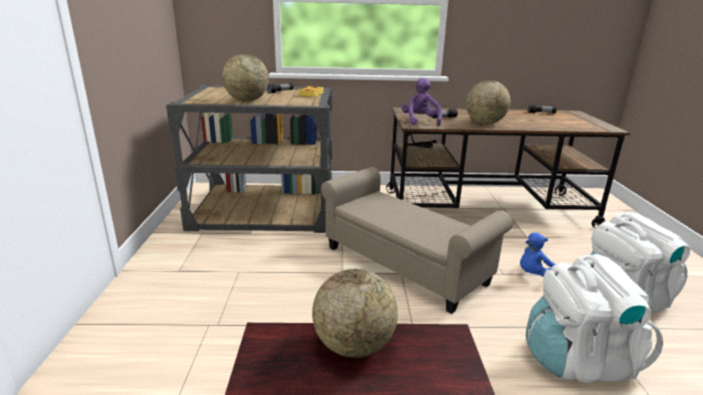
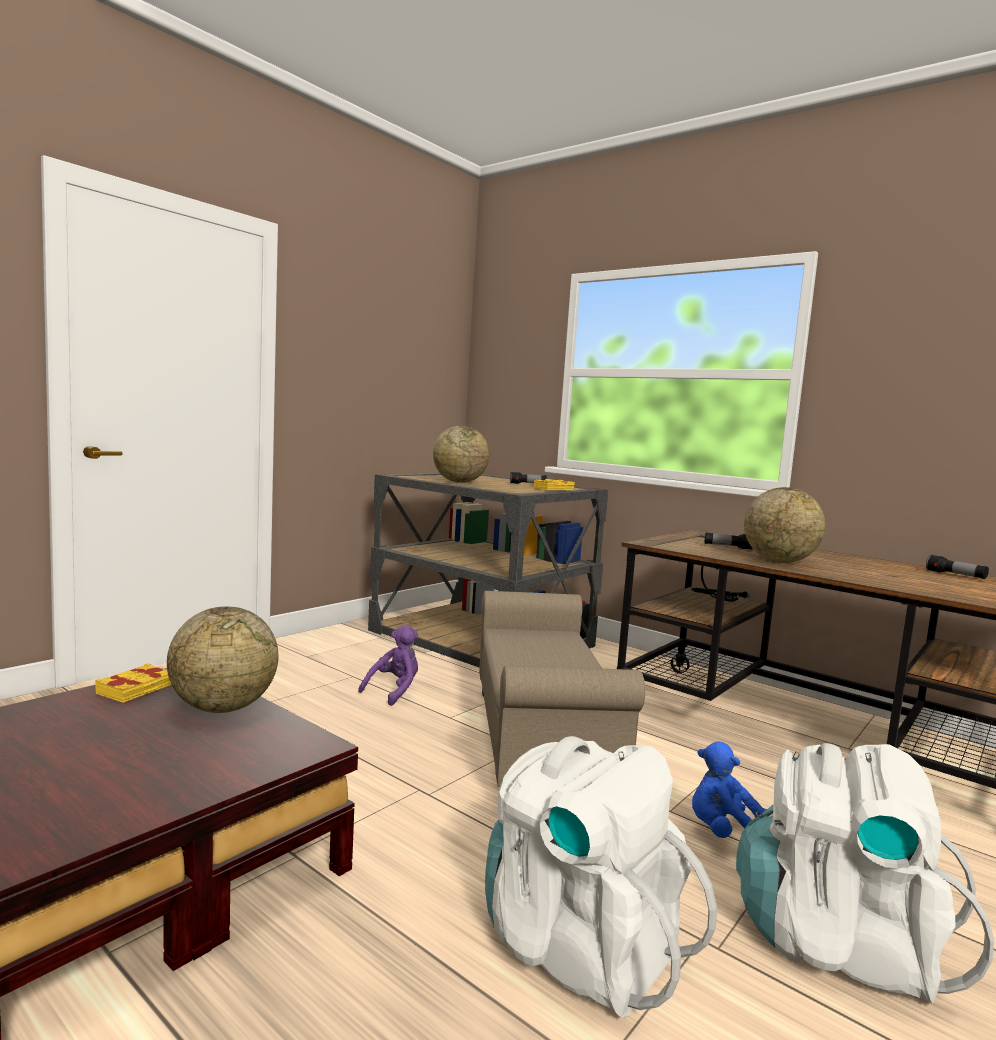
camera: 40 degrees right, 15 degrees down
purple plush toy [402,78,442,126] -> purple plush toy moved to [358,625,418,706]
none -> yellow book [95,663,172,703]

